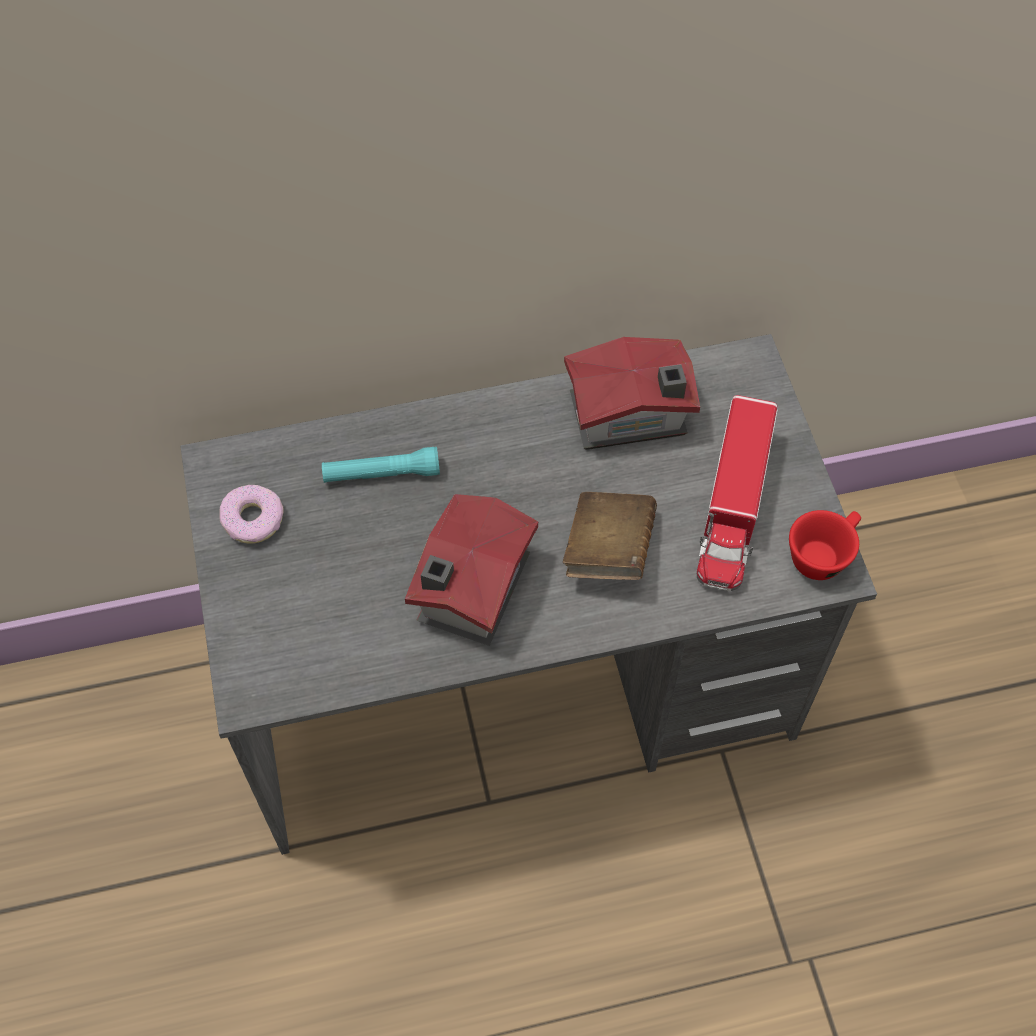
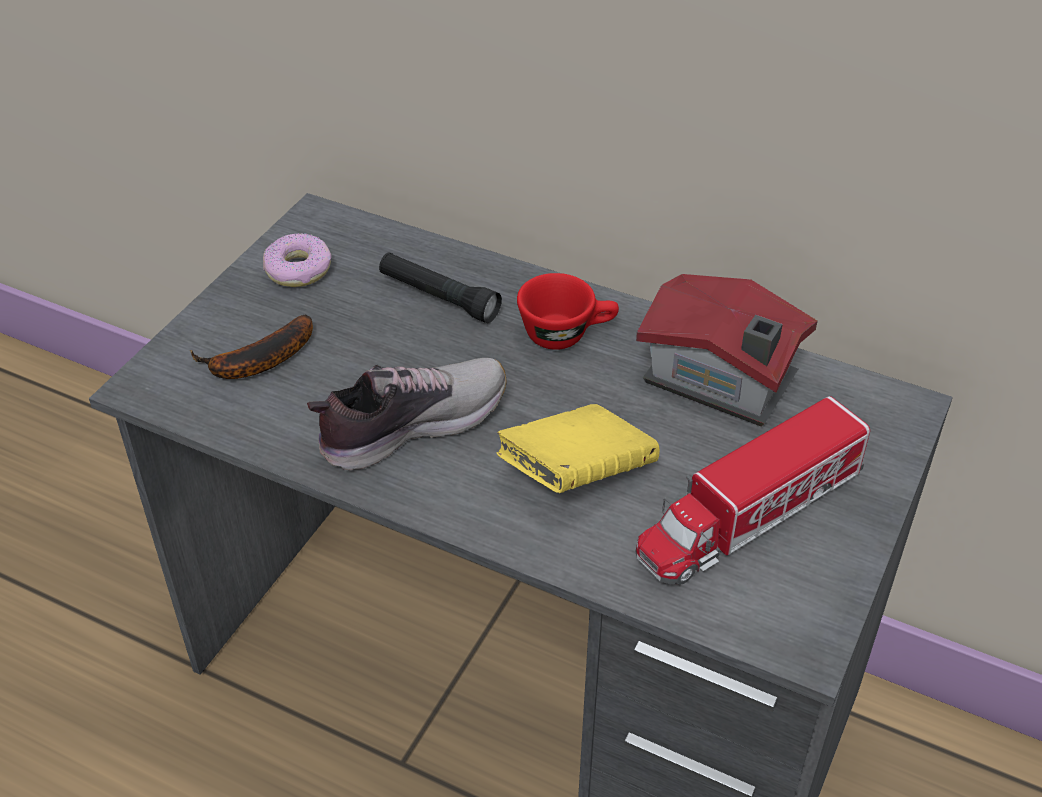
camera: 40 degrees right, 15 degrees down
turquoise flashlight [322,447,440,483] -> black flashlight [379,252,502,323]
toy house [405,494,538,646] -> shoe [307,358,507,470]
brown book [563,492,657,580] -> yellow book [496,404,660,493]
red cup [789,510,861,580] -> red cup moved to [517,273,619,350]
none -> banana [190,315,313,379]

